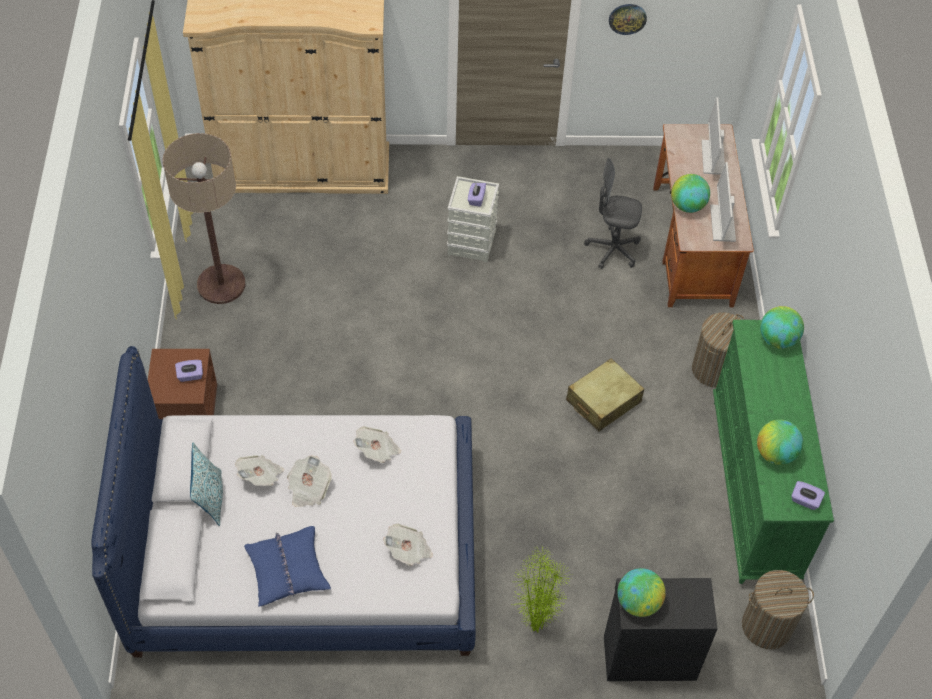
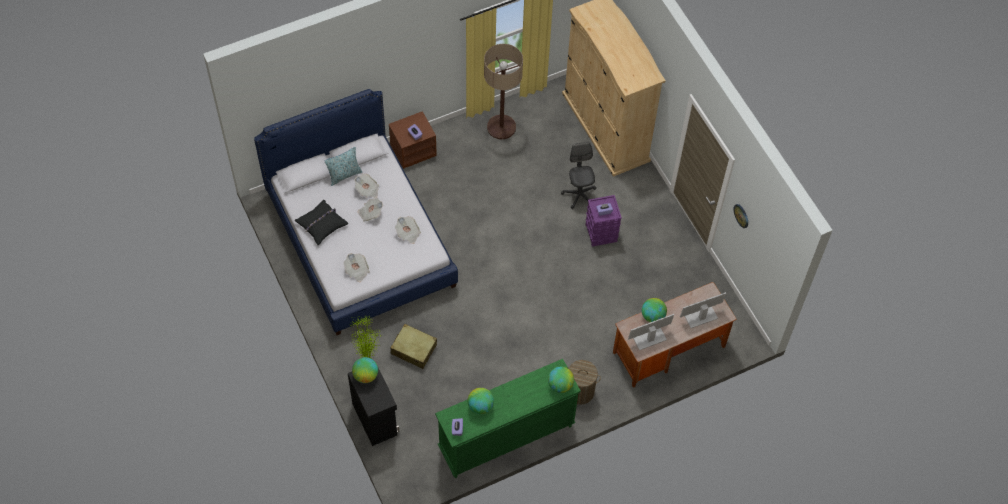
camera: 65 degrees right, 5 degrees up
blue pillow [244,526,331,606] -> black pillow [295,200,348,245]
grey storage box [447,176,499,262] -> purple storage box [586,195,622,247]
beige suitcase [566,358,644,431] -> beige suitcase moved to [390,324,437,369]
grey office chair [584,158,642,269] -> grey office chair moved to [561,142,596,209]
laundry basket [742,570,814,649] -> none

